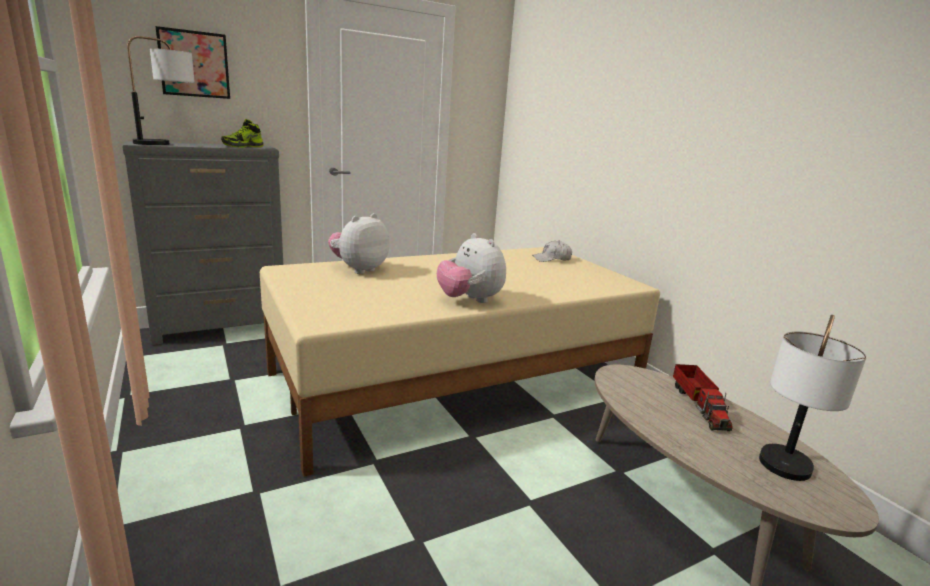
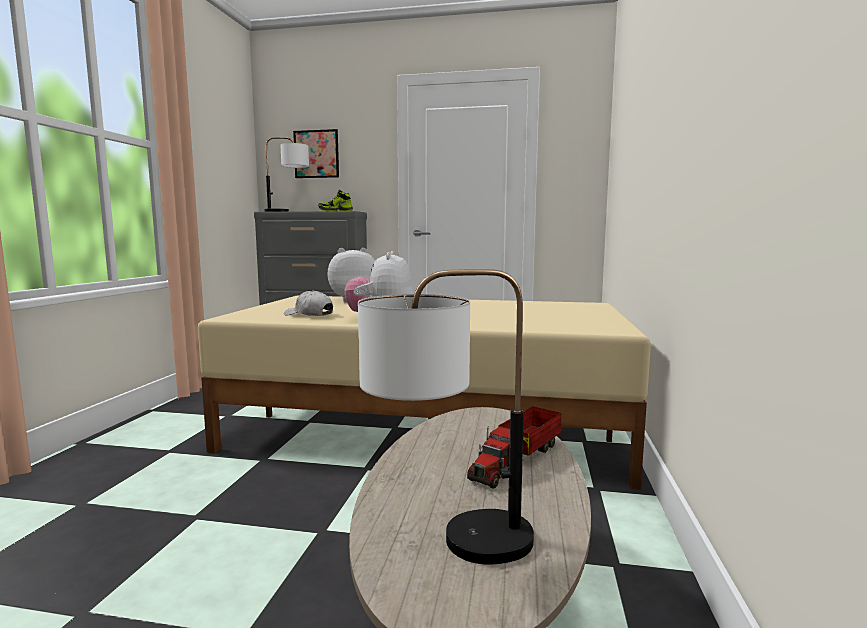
camera: 40 degrees right, 10 degrees down
white cap [532,241,572,262] -> white cap moved to [284,290,333,316]

